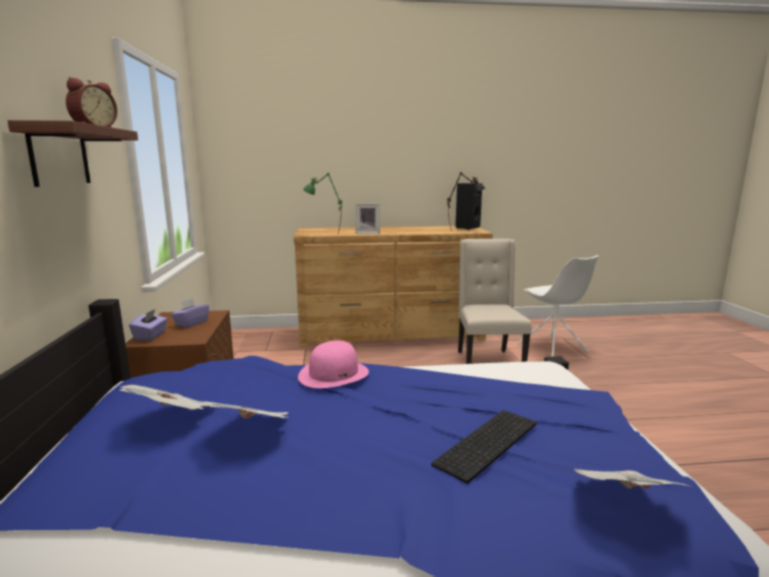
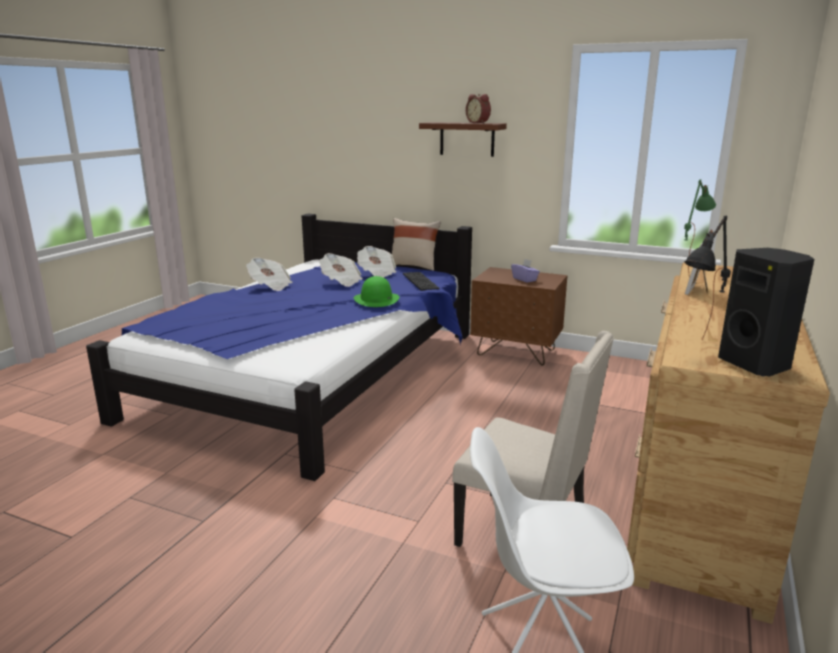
camera: 120 degrees right, 5 degrees up
purple tissue box [129,309,167,341] -> none
pink hat [298,340,369,388] -> green hat [354,276,399,307]
keyboard [431,410,537,484] -> keyboard moved to [403,272,440,291]
newspaper [574,469,692,489] -> newspaper moved to [246,258,292,291]
none -> beige pillow [392,218,441,271]

